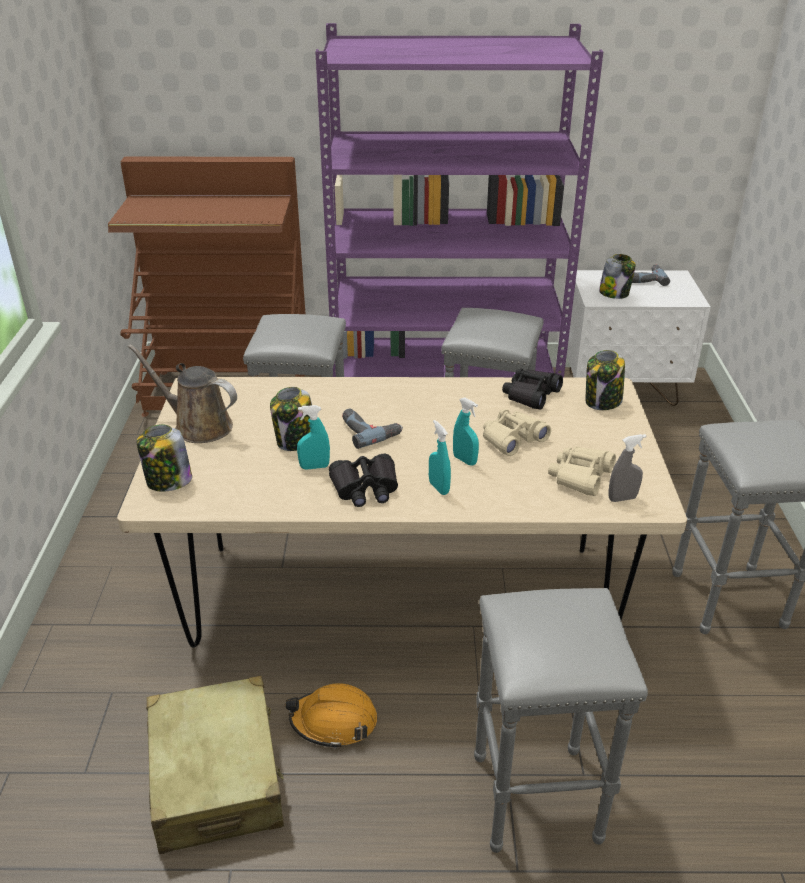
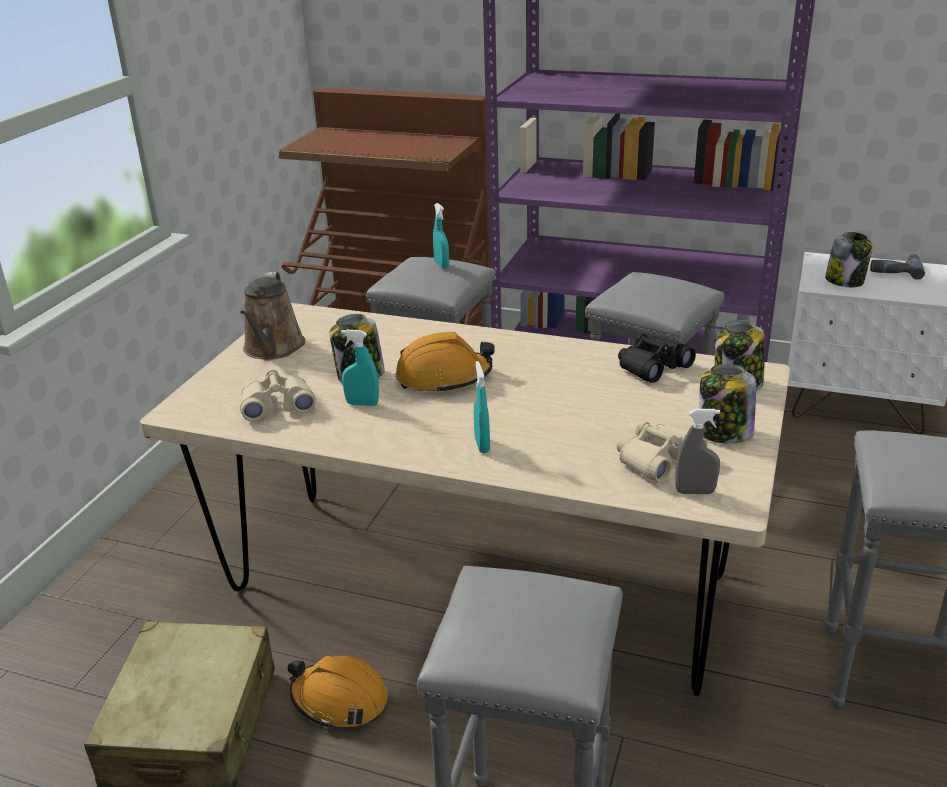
camera: 20 degrees right, 5 degrees down
brown watering can [128,344,237,443] -> brown watering can turned 135 degrees counterclockwise [240,271,305,360]
jar [137,424,192,492] -> jar moved to [699,364,756,444]
black binoculars [329,454,398,507] -> none
power drill [342,409,403,449] -> orange hard hat [396,332,495,394]
turquoise spray bottle [453,397,479,465] -> turquoise spray bottle moved to [433,203,449,268]
beige binoculars [483,409,551,456] -> beige binoculars moved to [240,369,316,422]

